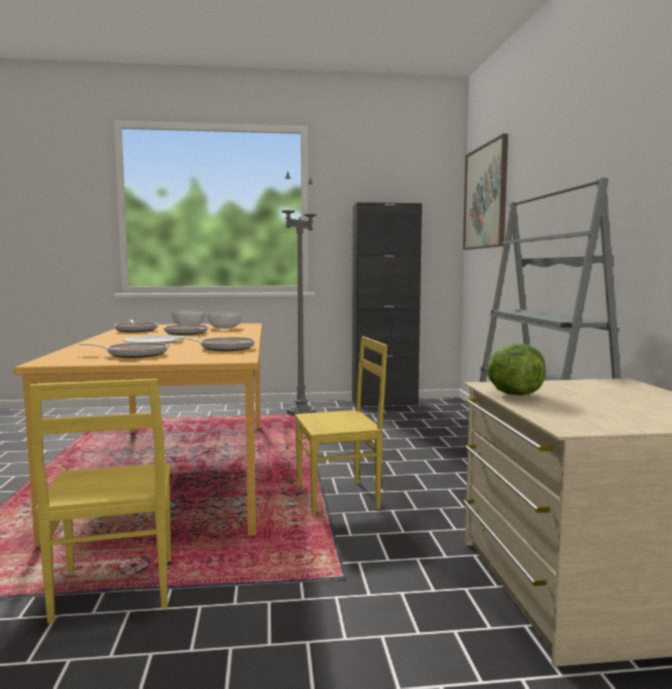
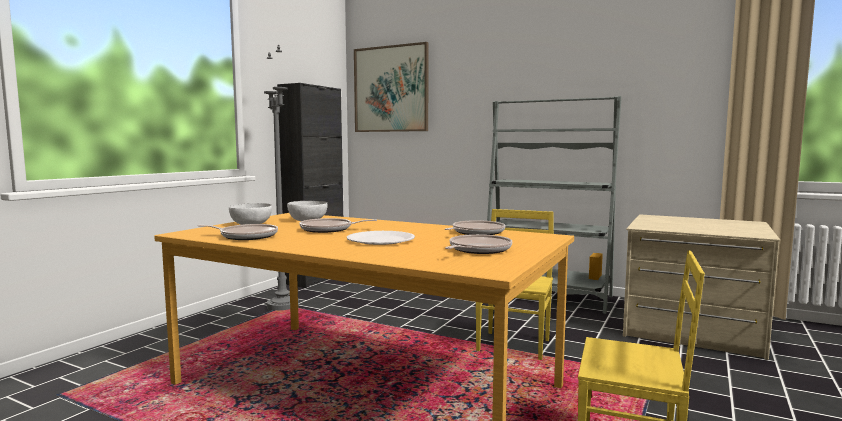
camera: 55 degrees left, 0 degrees up
lettuce [487,344,546,395] -> none

